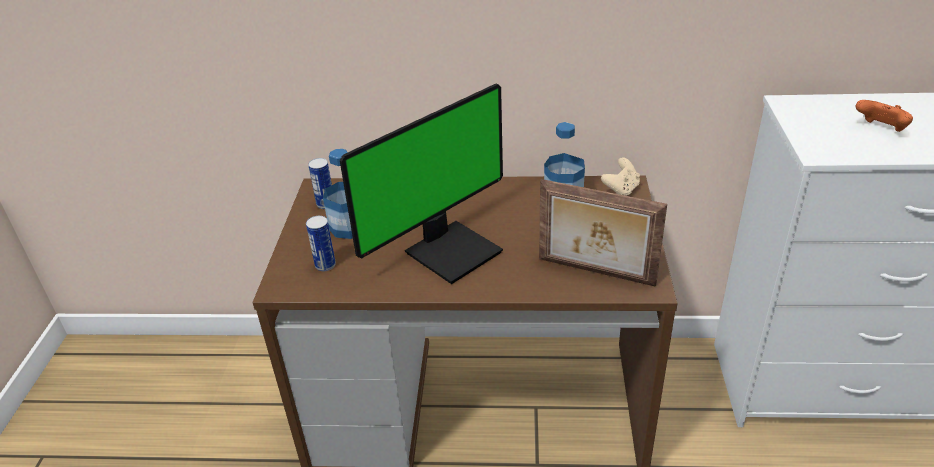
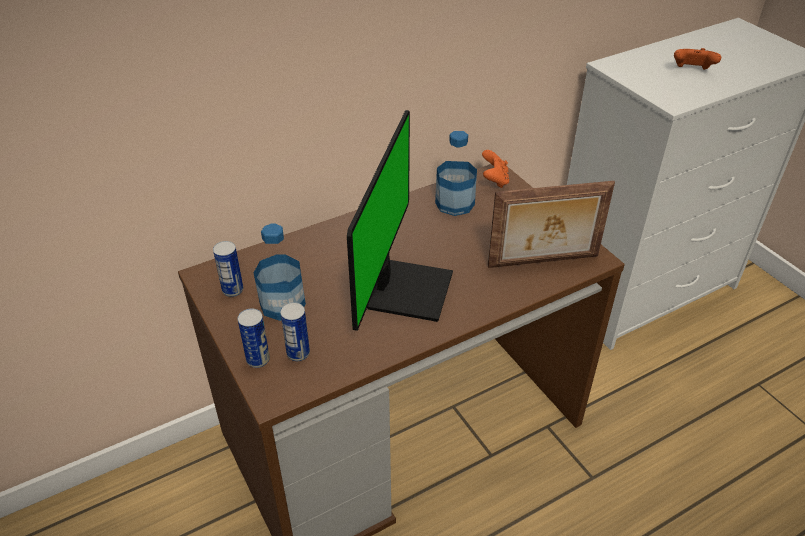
camera: 35 degrees left, 5 degrees up
beige game controller [601,157,640,196] -> orange game controller [482,150,509,188]
none -> can [238,308,270,368]

